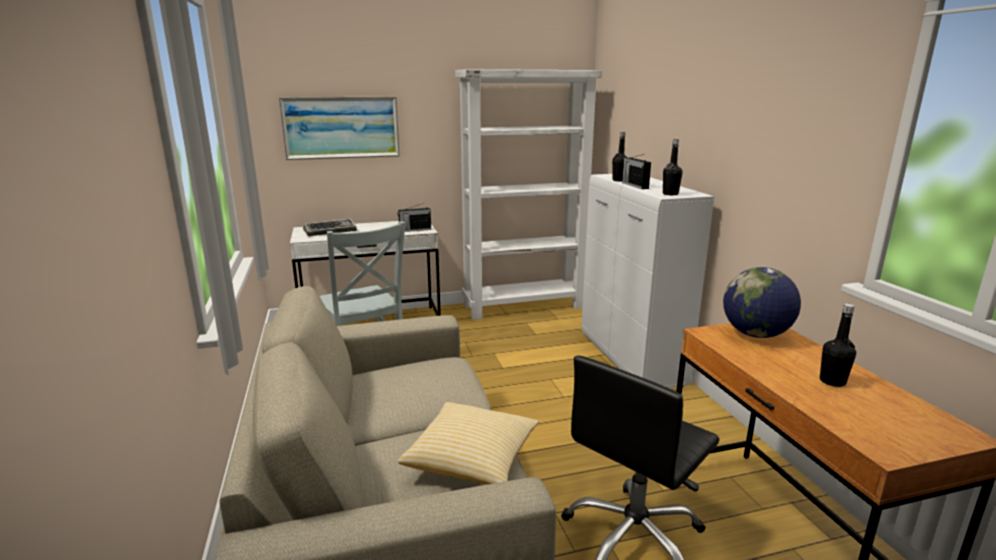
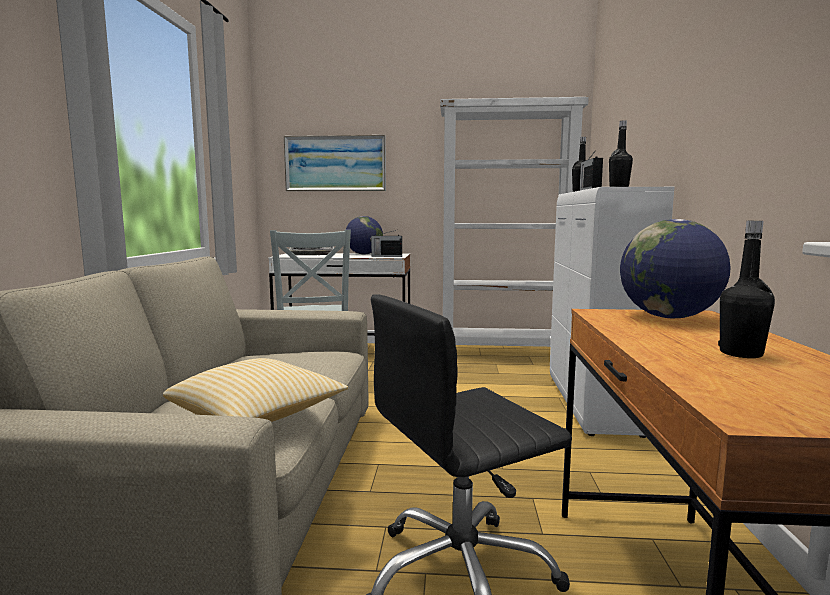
camera: 20 degrees right, 10 degrees down
none -> globe [346,216,383,254]

